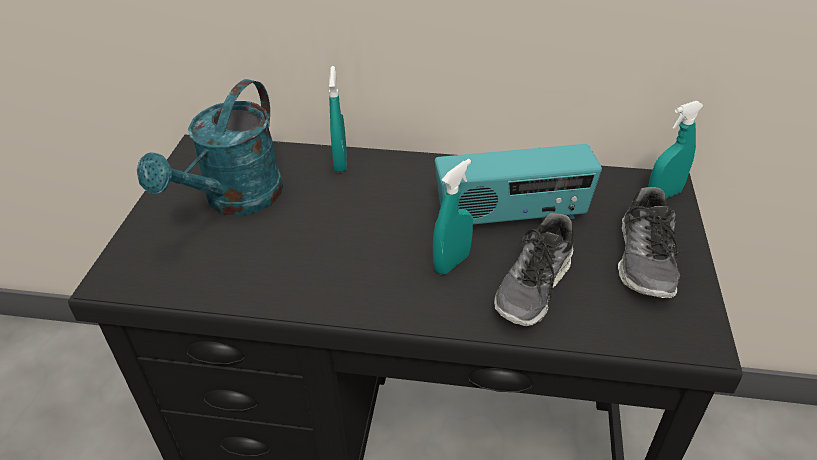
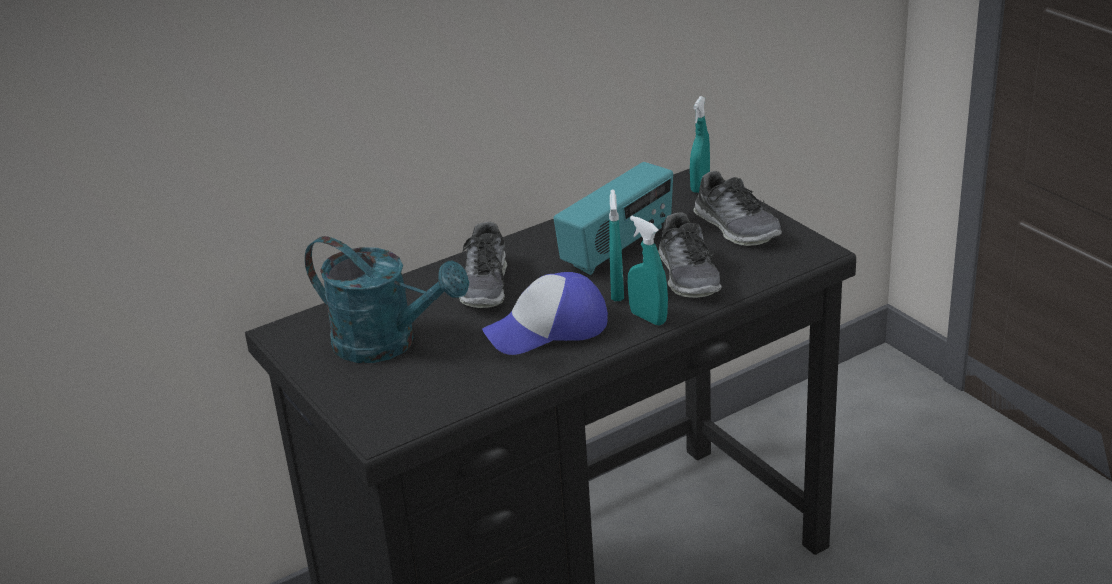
camera: 40 degrees left, 10 degrees down
turquoise watering can [137,79,283,215] -> turquoise watering can turned 45 degrees counterclockwise [305,236,469,363]
turquoise spray bottle [329,66,347,172] -> turquoise spray bottle moved to [628,216,668,325]
none -> shoe [459,222,507,308]
none -> cap [482,272,608,355]

